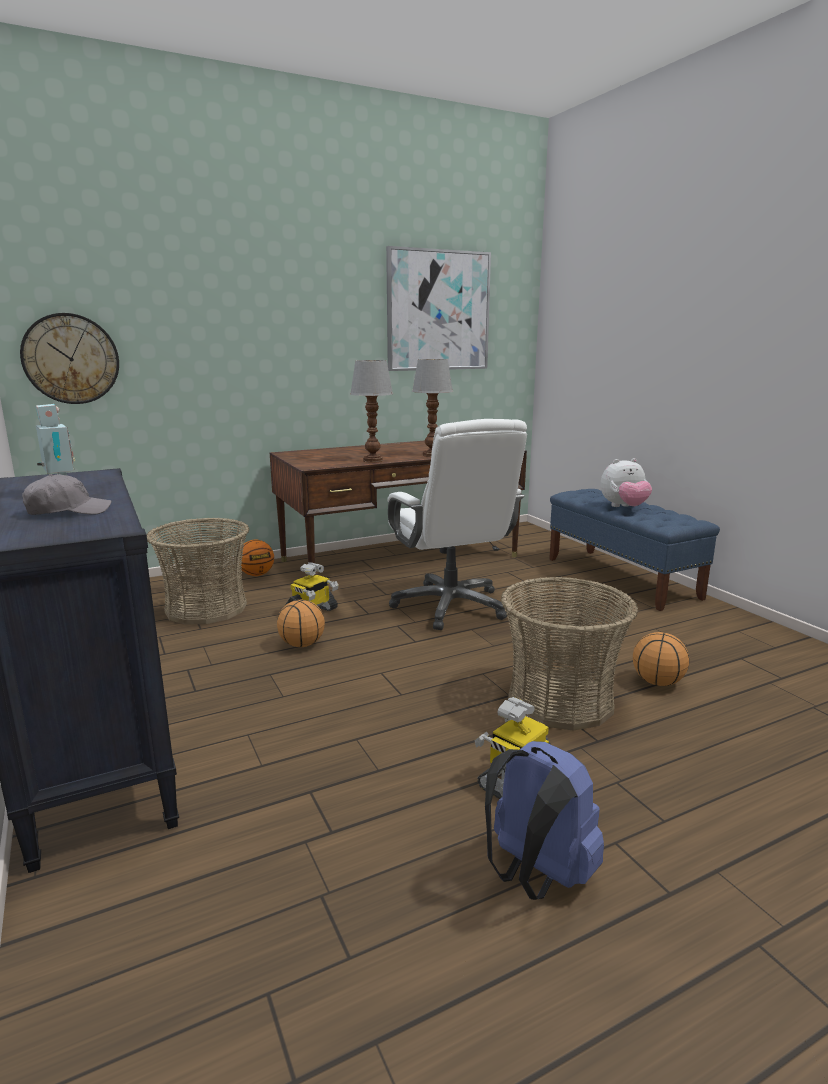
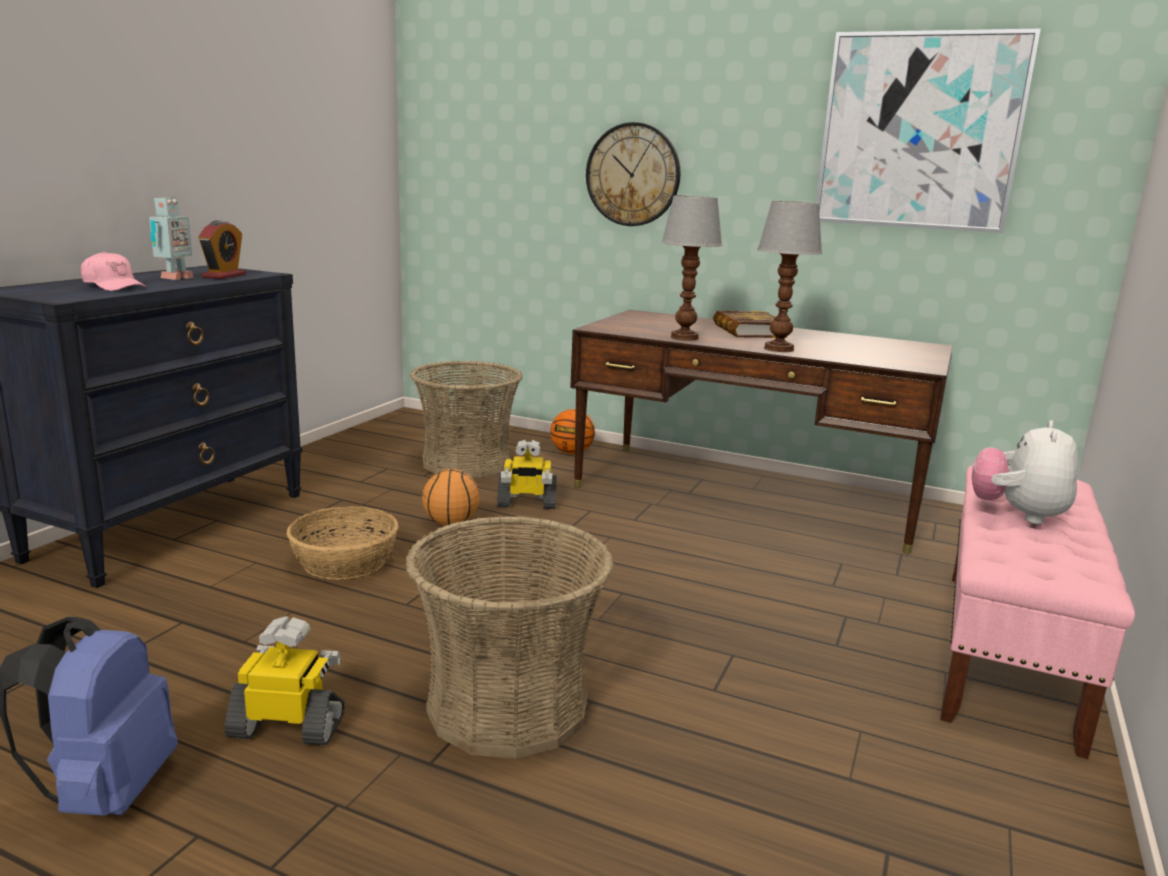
camera: 50 degrees right, 0 degrees up
wall clock [20,313,119,404] -> wall clock moved to [586,122,681,226]
grey cap [22,474,112,515] -> pink cap [81,251,147,291]
white office chair [387,419,527,630] -> none
blue bench [549,489,720,611] -> pink bench [940,466,1135,759]
plush toy [600,458,652,507] -> plush toy turned 75 degrees clockwise [972,420,1078,524]
basketball [633,632,689,686] -> none
none -> alarm clock [199,220,246,279]
none -> basket [287,506,399,580]
none -> book [713,310,787,338]

